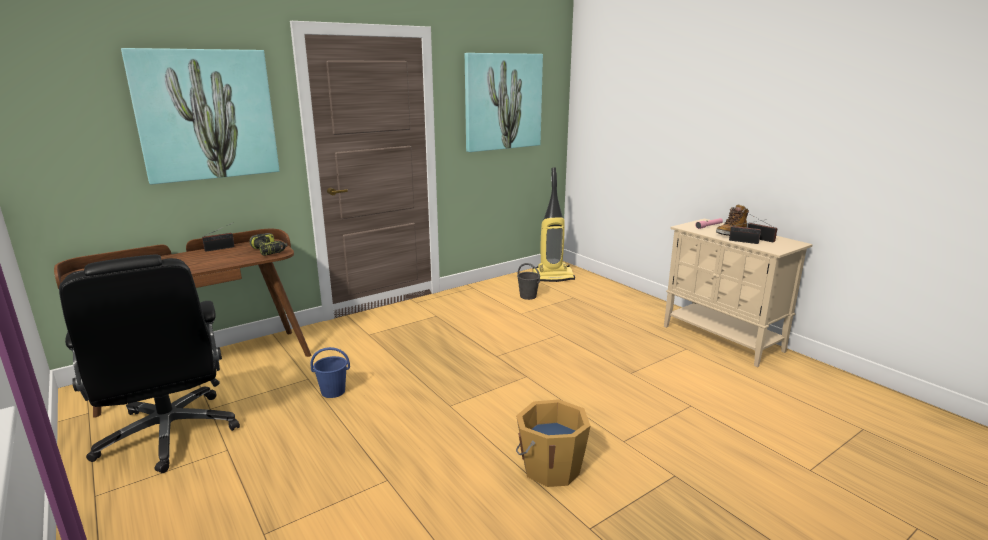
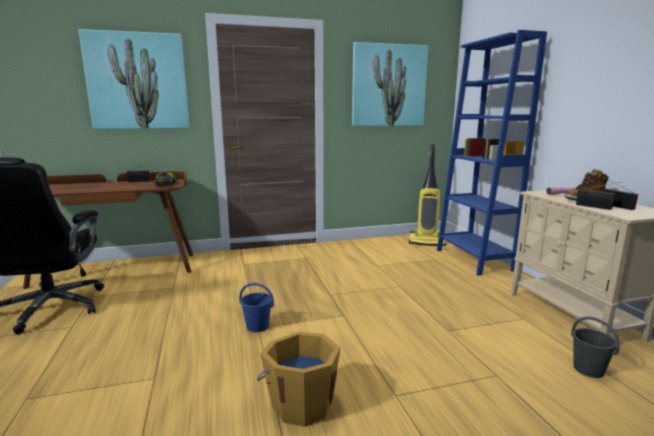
camera: 20 degrees right, 5 degrees down
blue bucket [311,347,350,398] -> blue bucket moved to [239,283,274,332]
grey bucket [517,263,540,300] -> grey bucket moved to [571,316,620,378]
none -> blue bookcase [437,30,547,276]

